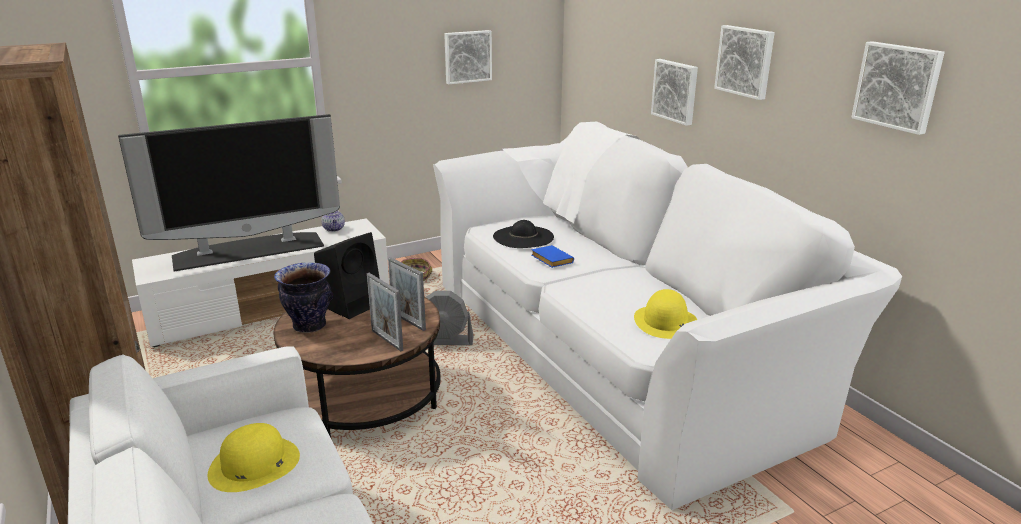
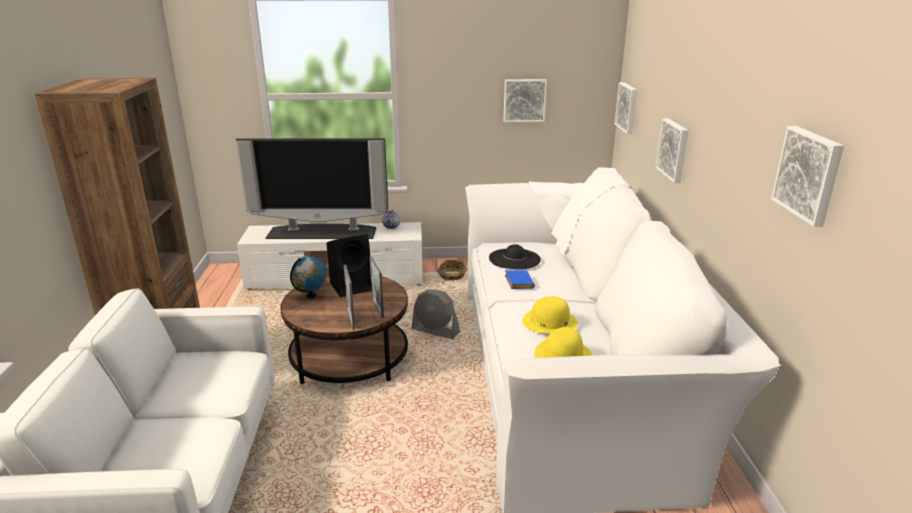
camera: 25 degrees right, 0 degrees up
yellow hat [208,423,300,492] -> yellow hat moved to [522,297,578,333]
vase [274,262,333,333] -> globe [290,256,327,299]
picture [714,25,775,100] -> picture moved to [615,82,637,134]

